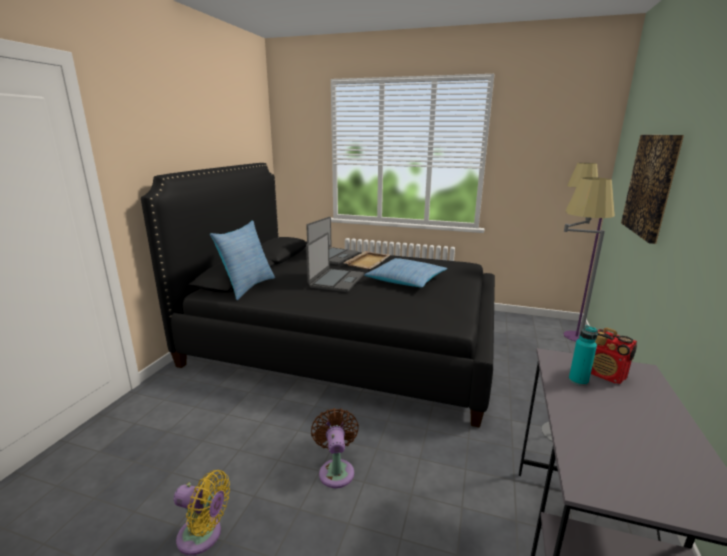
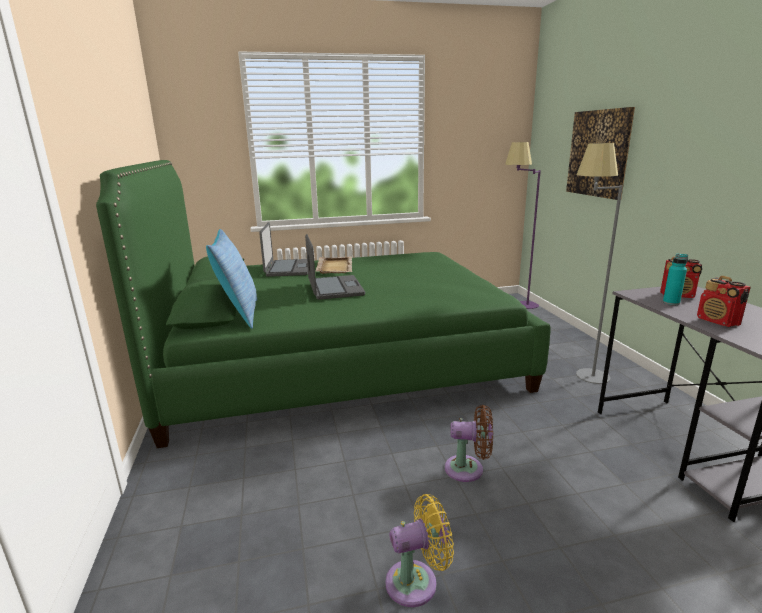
camera: 30 degrees left, 0 degrees up
black bed [141,163,495,428] -> green bed [96,160,551,448]
brown fan [311,408,359,488] -> brown fan turned 135 degrees clockwise [445,405,493,482]
pillow [364,258,448,288] -> none
none -> radio [697,276,751,327]

